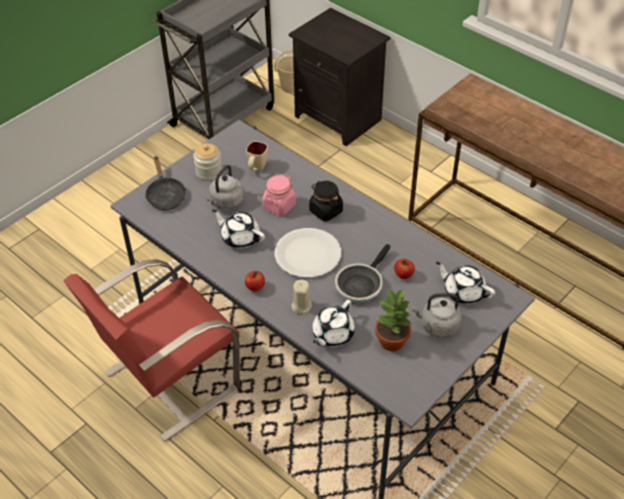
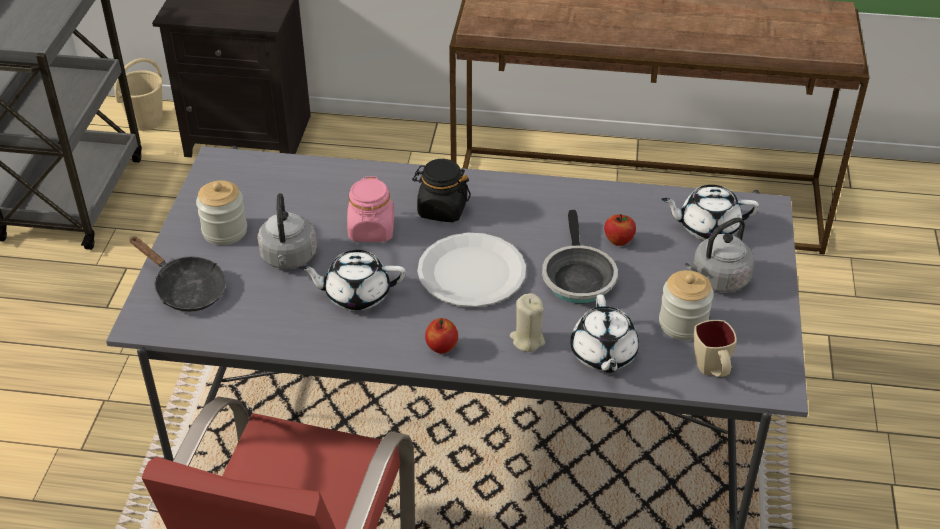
camera: 35 degrees left, 5 degrees down
beige mug [246,141,268,171] -> beige mug moved to [694,320,737,377]
potted plant [375,288,411,351] -> jar [659,270,714,340]

